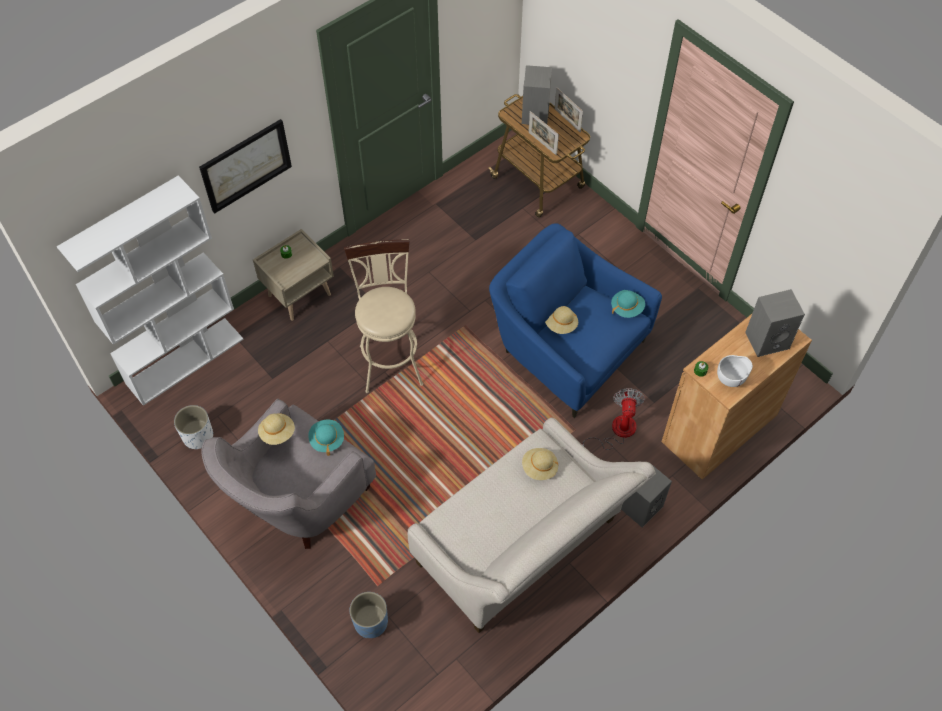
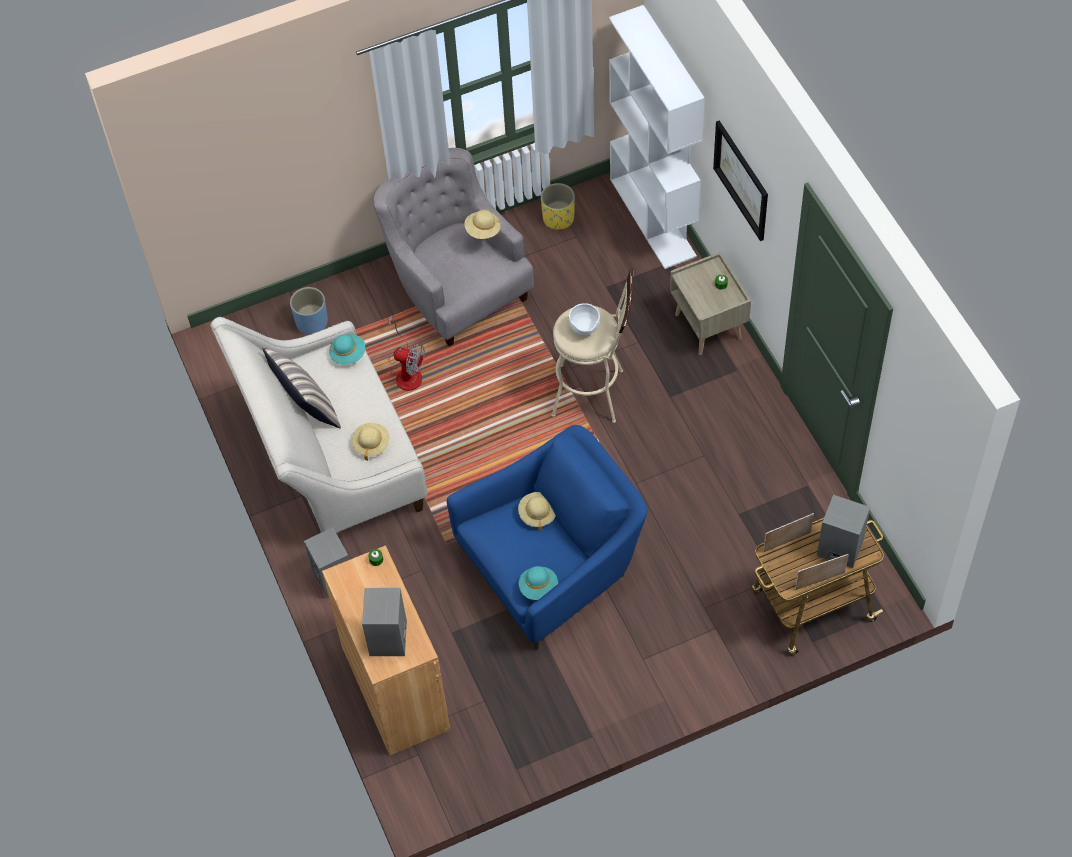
camera: 110 degrees right, 0 degrees up
white planter [174,405,213,449] -> yellow planter [541,183,575,230]
turquoise hat [308,420,344,456] -> turquoise hat moved to [329,334,365,365]
fan [582,388,645,450] -> fan moved to [388,315,425,391]
white bowl [717,355,753,387] -> white bowl moved to [569,303,600,335]
none -> pillow [262,347,341,428]

